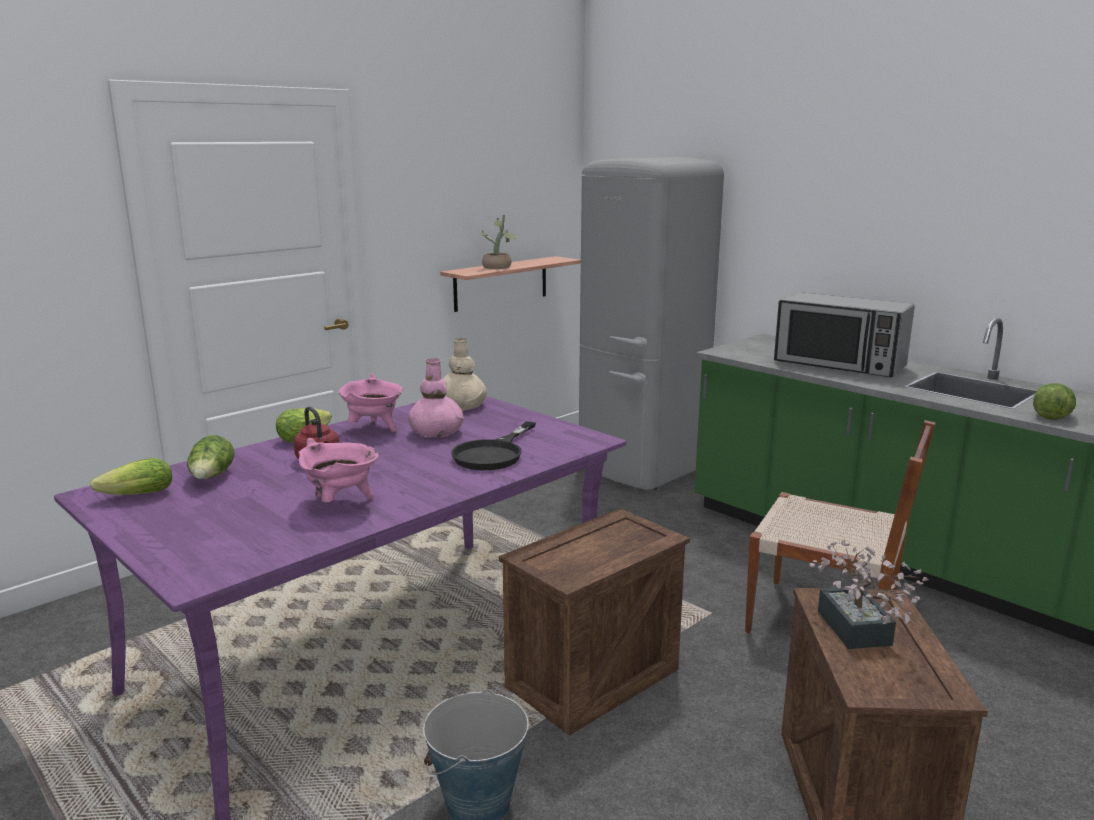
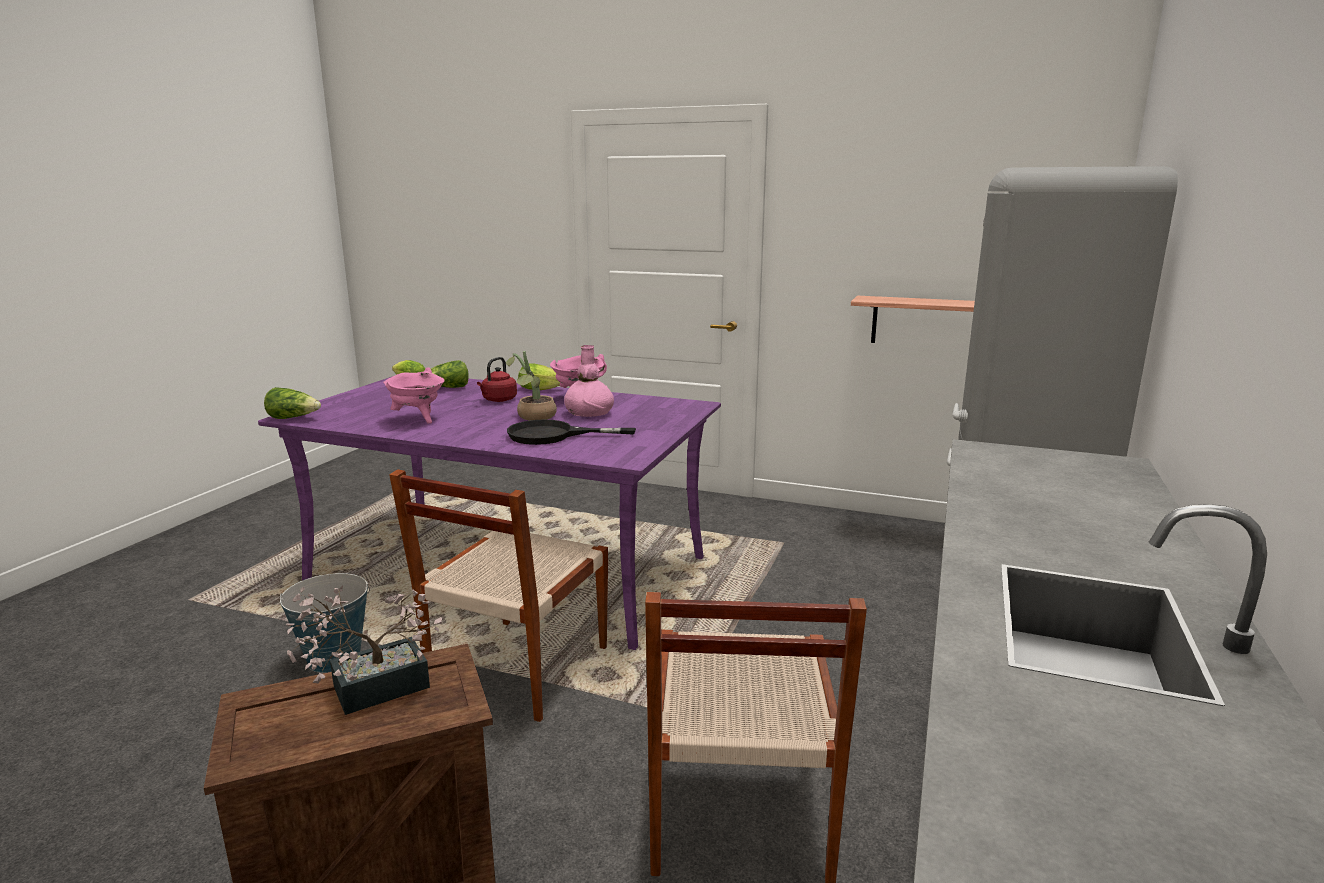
camera: 65 degrees right, 0 degrees up
beige vase [443,338,487,411] -> none
potted plant [481,215,516,269] -> potted plant moved to [506,351,557,420]
crate [499,508,690,736] -> chair [389,469,608,722]
microwave [774,292,915,377] -> none
lettuce [1033,383,1076,420] -> lettuce moved to [264,387,321,419]

